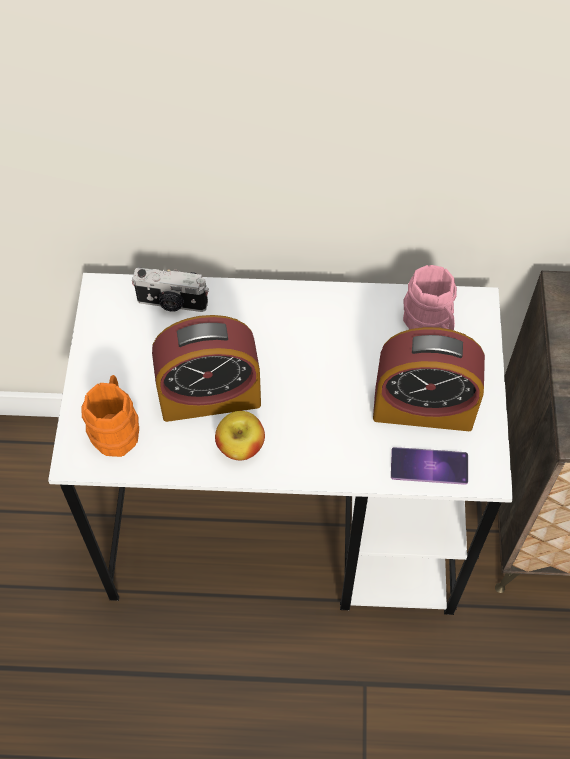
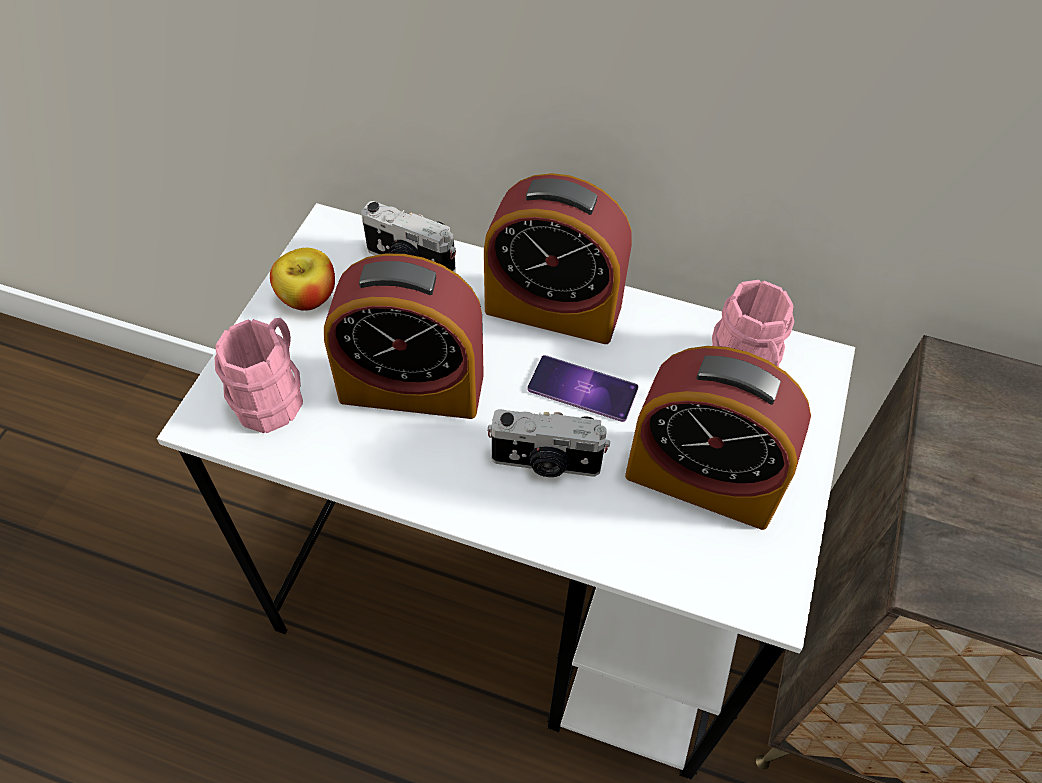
camera: 15 degrees right, 5 degrees down
orange mug [82,375,139,457] -> pink mug [215,318,303,433]
apple [215,411,265,460] -> apple moved to [270,248,335,311]
phone [391,447,468,485] -> phone moved to [527,355,639,422]
none -> alarm clock [484,173,632,344]
none -> camera [487,409,610,477]

